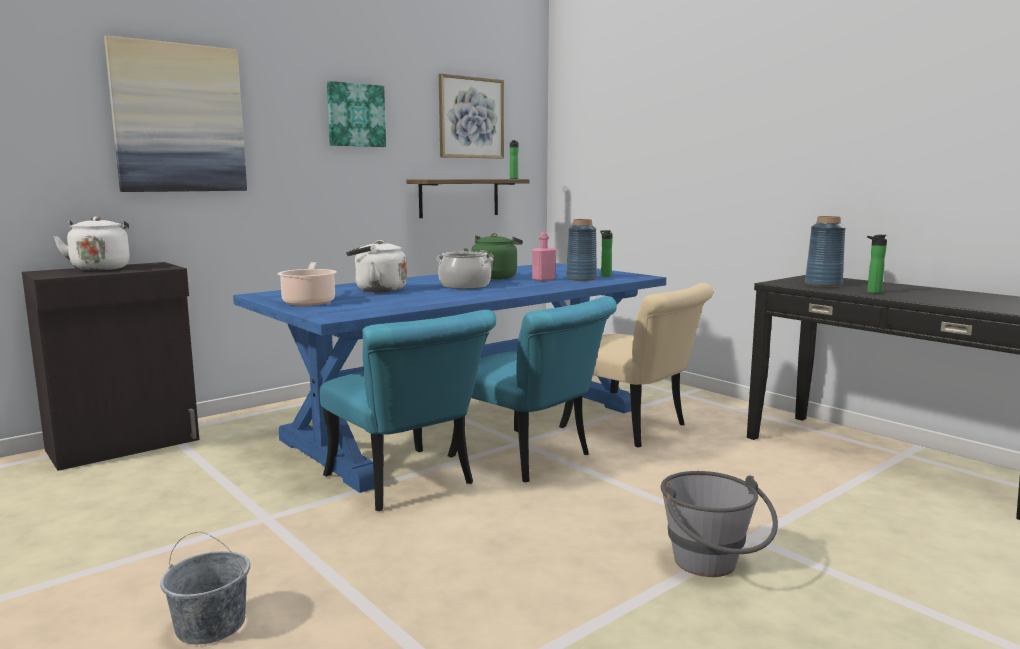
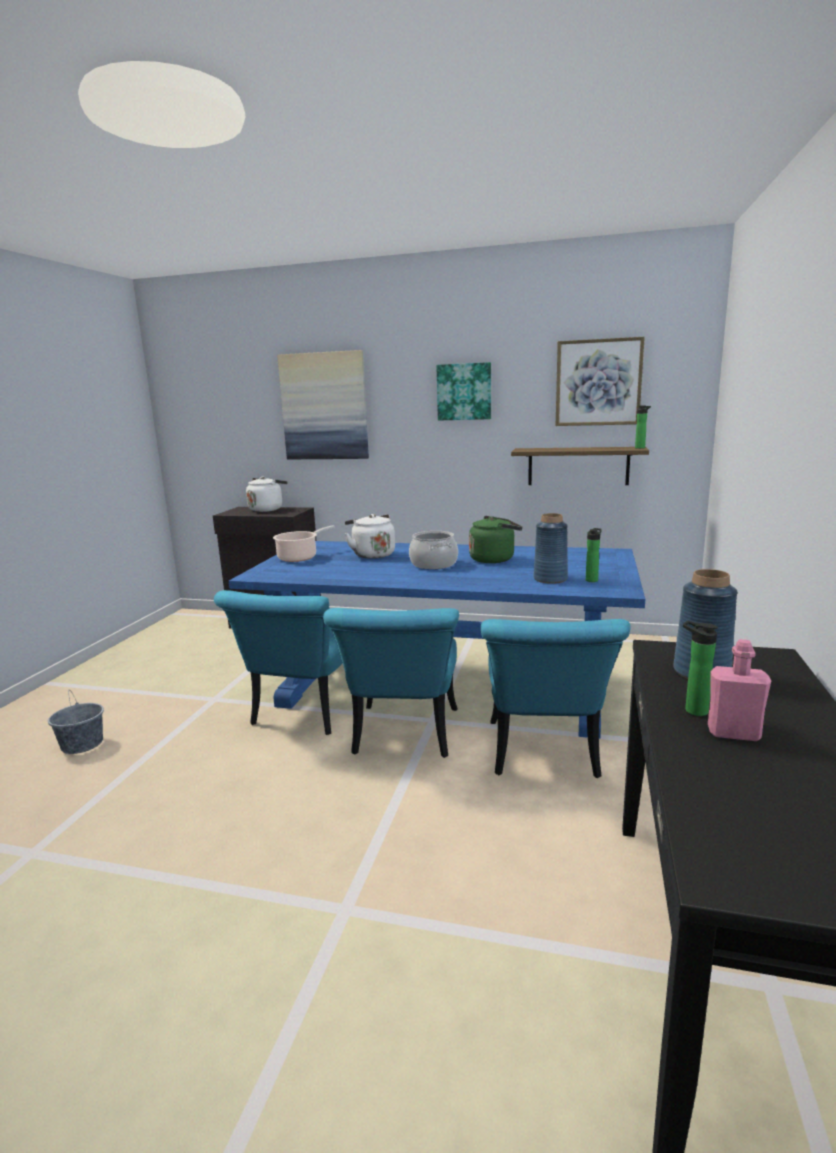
camera: 55 degrees right, 5 degrees up
pink bottle [532,232,556,281] -> pink bottle moved to [708,639,771,741]
beige chair [559,283,713,447] -> turquoise chair [481,619,631,778]
grey bucket [661,471,778,577] -> none

